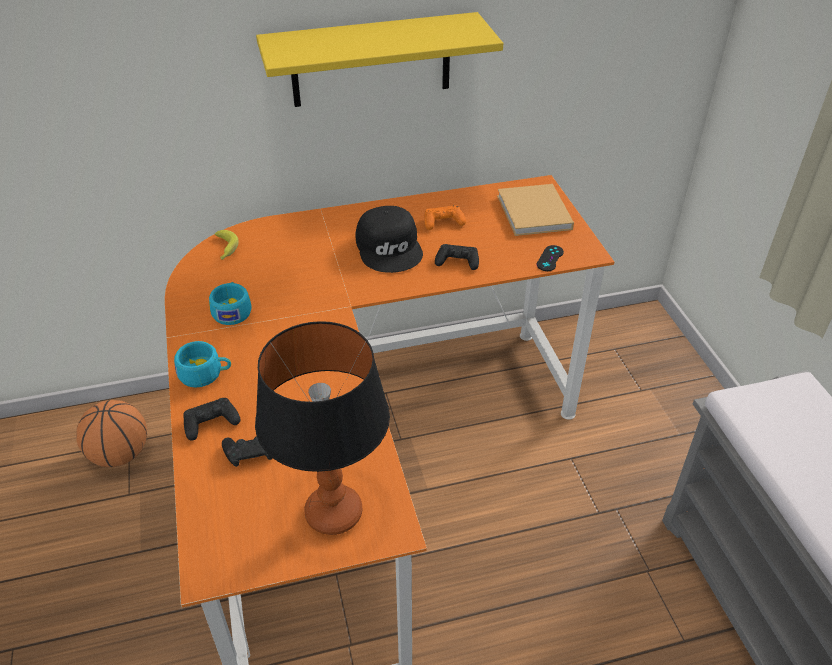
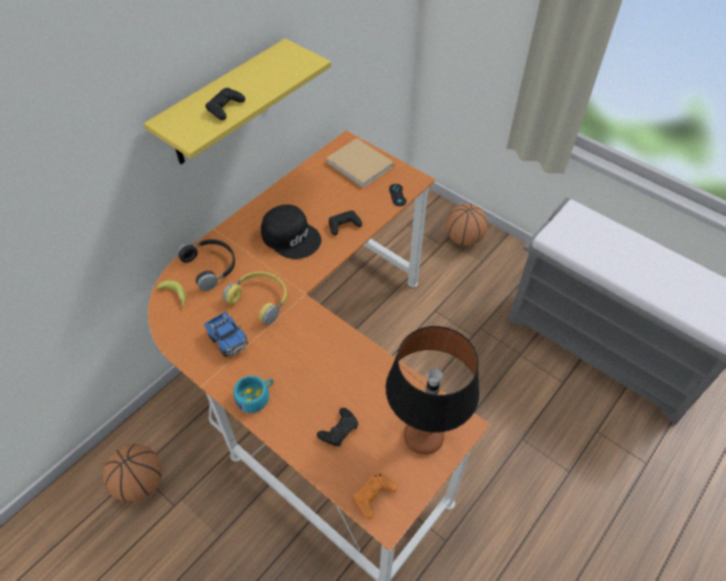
camera: 35 degrees left, 10 degrees up
black game controller [184,398,240,440] -> black game controller moved to [205,88,245,120]
turquoise cup [209,282,252,325] -> toy truck [204,312,248,357]
orange game controller [424,205,466,230] -> orange game controller moved to [353,473,398,519]
none -> black headphones [177,239,235,291]
none -> yellow headphones [223,272,287,325]
none -> basketball [446,203,488,246]

